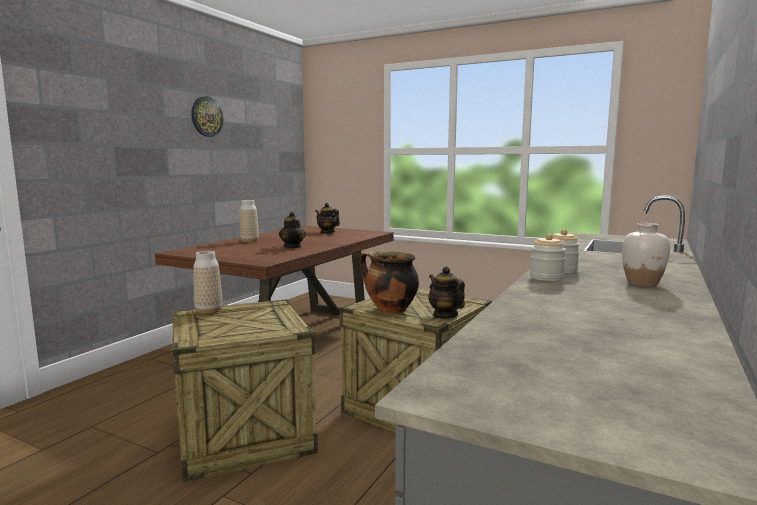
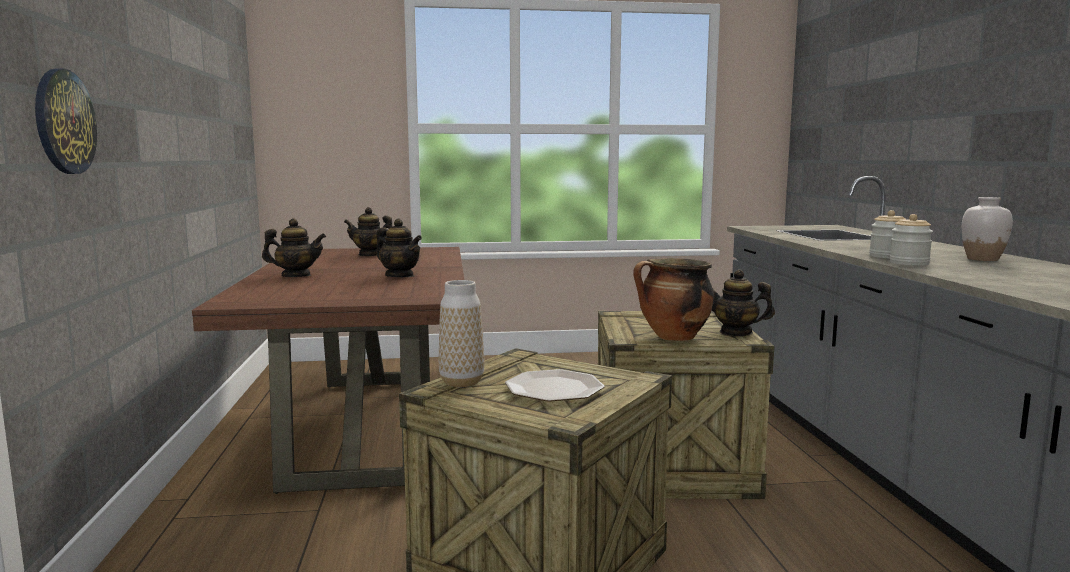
camera: 35 degrees left, 0 degrees up
wall clock [191,96,223,137] -> wall clock moved to [35,69,97,174]
vase [240,200,259,242] -> teapot [262,219,326,277]
none -> plate [505,369,604,401]

